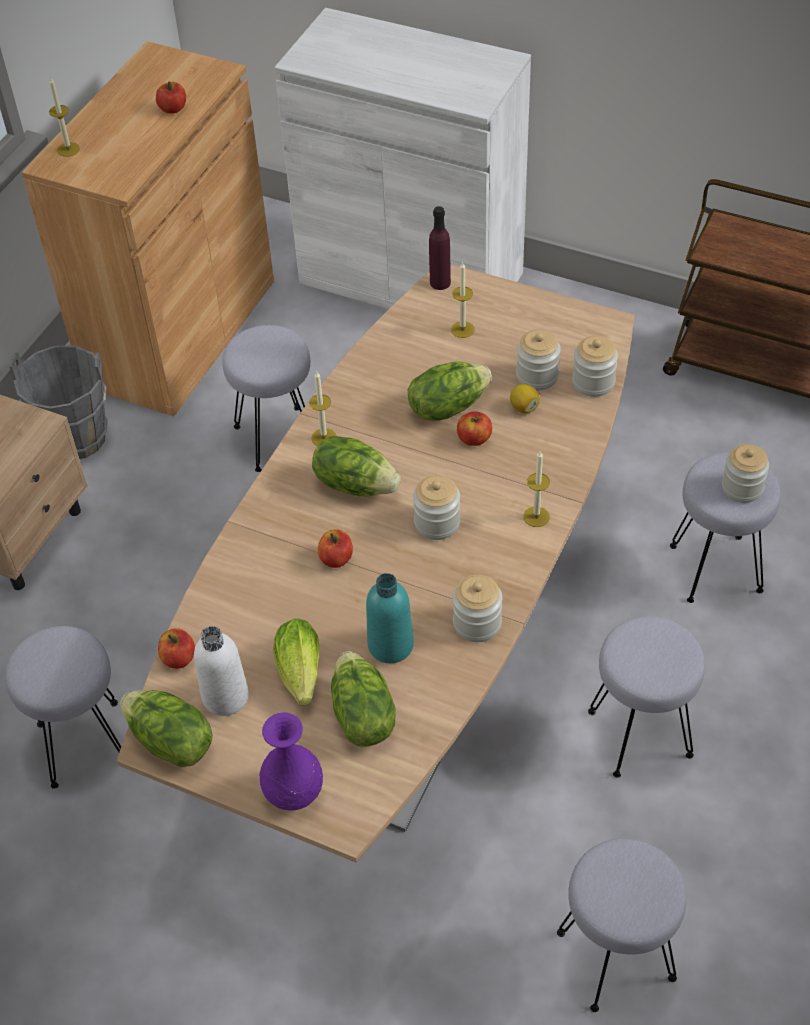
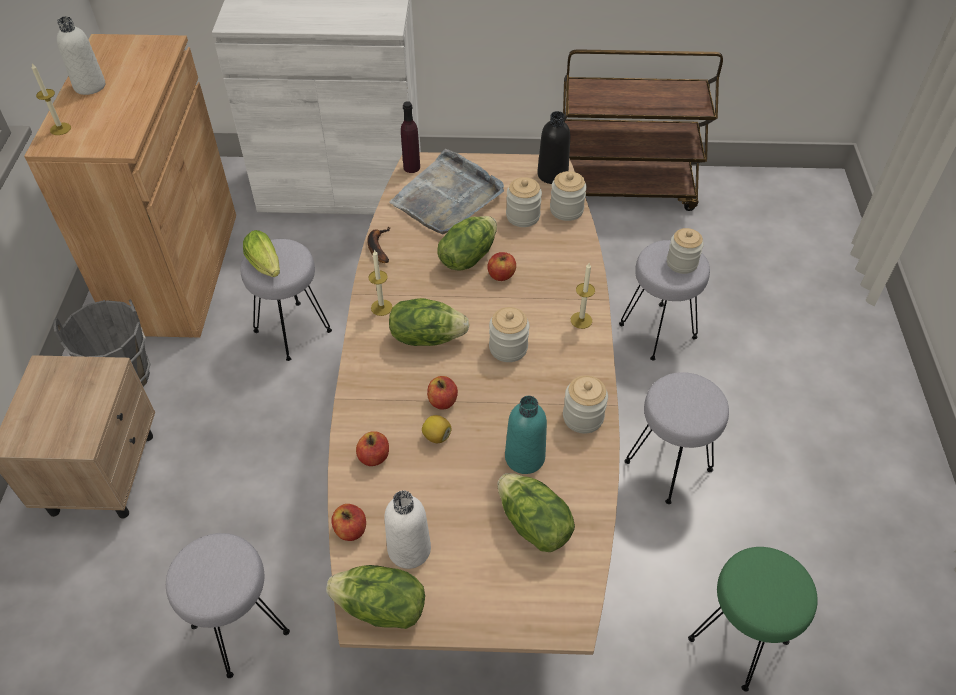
camera: 25 degrees left, 0 degrees up
apple [156,82,186,113] -> apple moved to [356,431,389,466]
purple vase [260,712,323,811] -> none
lettuce [273,619,319,705] -> lettuce moved to [243,230,280,277]
candle [451,261,475,338] -> grey tray [389,149,504,235]
lemon [510,384,540,413] -> lemon moved to [422,415,452,443]
grey stool [557,838,687,1012] -> green stool [688,547,818,691]
none -> white bottle [57,16,105,95]
none -> banana [367,227,390,263]
none -> black bottle [537,111,570,184]

